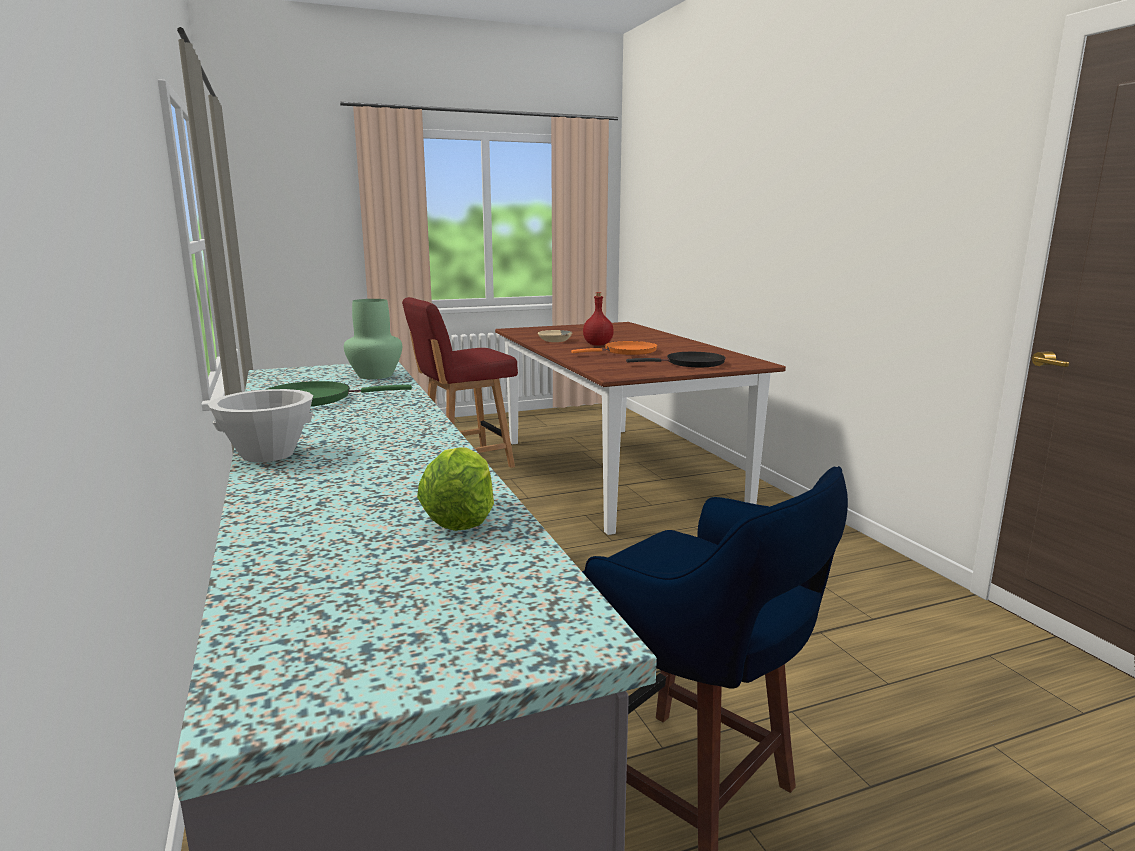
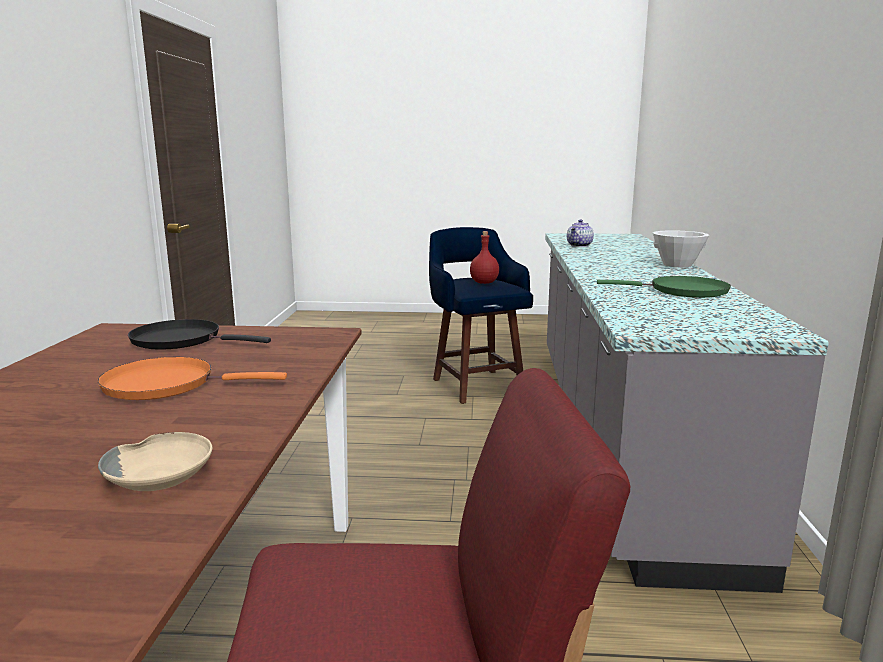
camera: 155 degrees left, 0 degrees up
green vase [344,299,402,379] -> none
lettuce [417,447,494,531] -> teapot [567,219,594,247]
red bottle [583,292,614,346] -> red bottle moved to [470,231,499,284]

